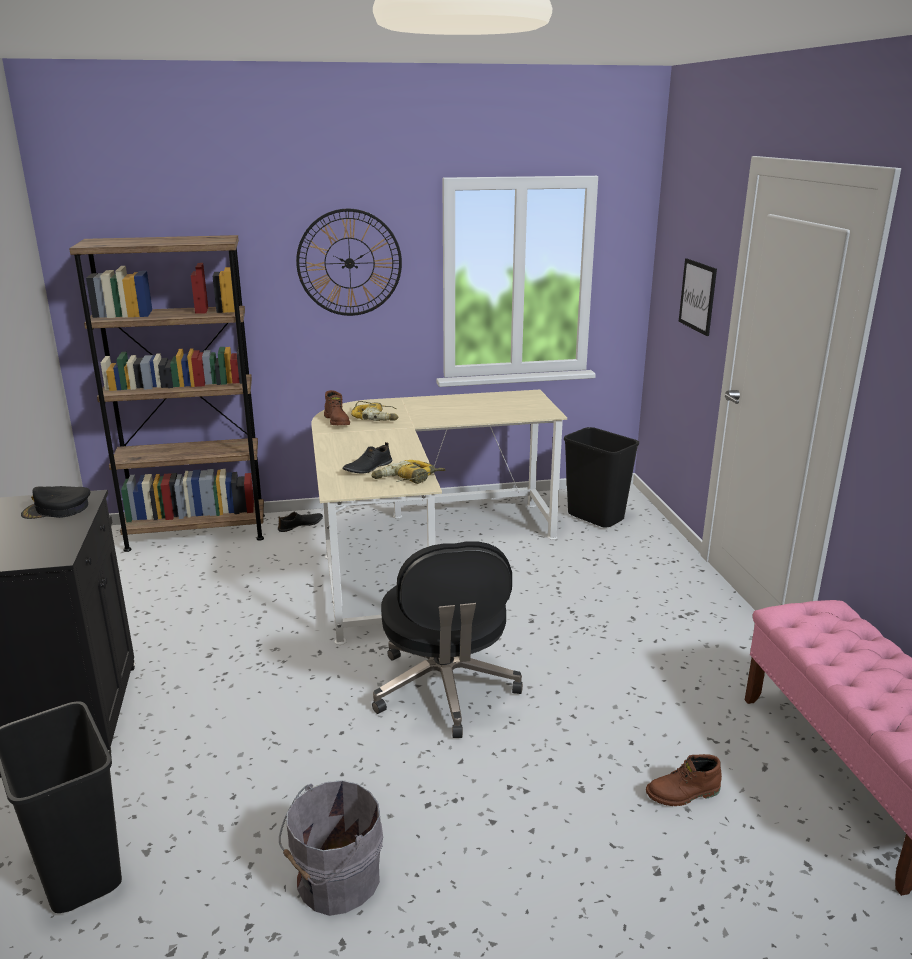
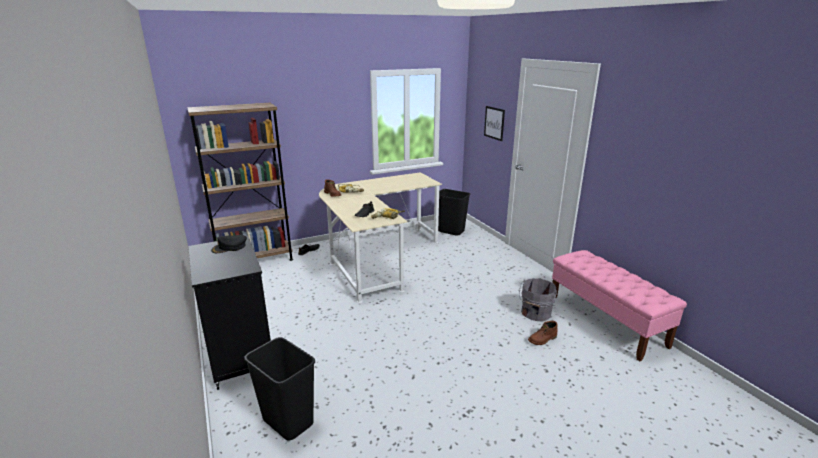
camera: 15 degrees left, 0 degrees up
grey bucket [279,780,383,916] -> grey bucket moved to [519,278,557,321]
wall clock [296,209,402,316] -> none
black office chair [372,541,523,738] -> none

